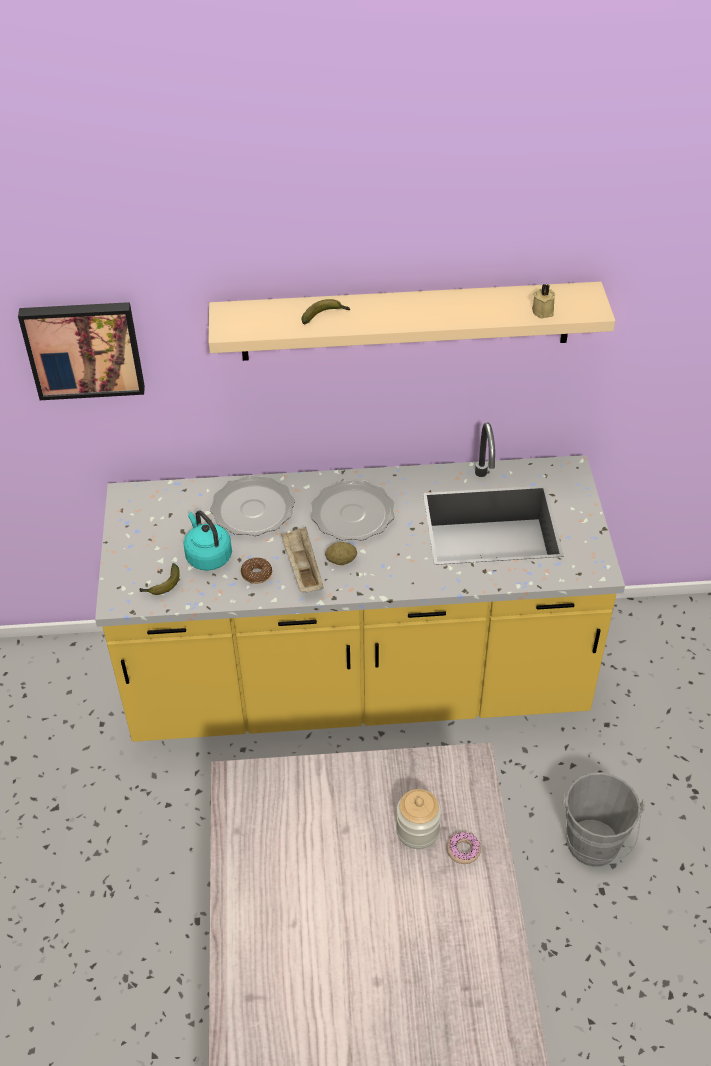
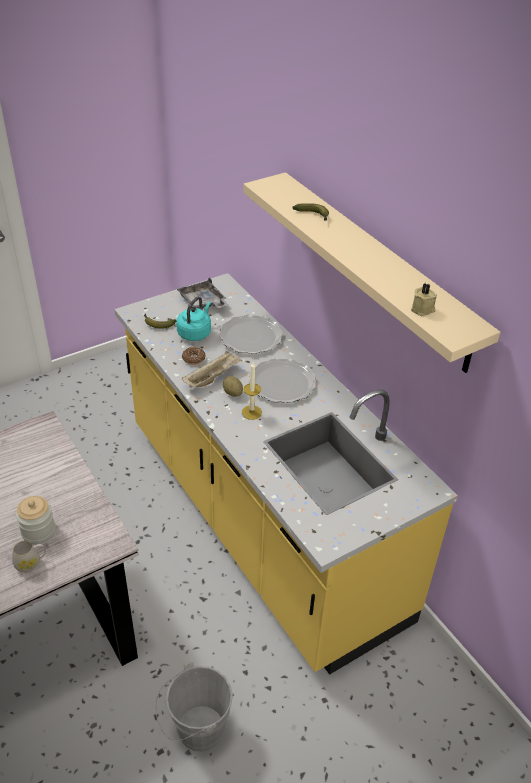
camera: 60 degrees right, 5 degrees down
picture [18,302,145,400] -> none
donut [447,832,481,864] -> white mug [12,541,46,573]
none -> grey tray [177,278,228,309]
none -> candle [242,363,262,420]

